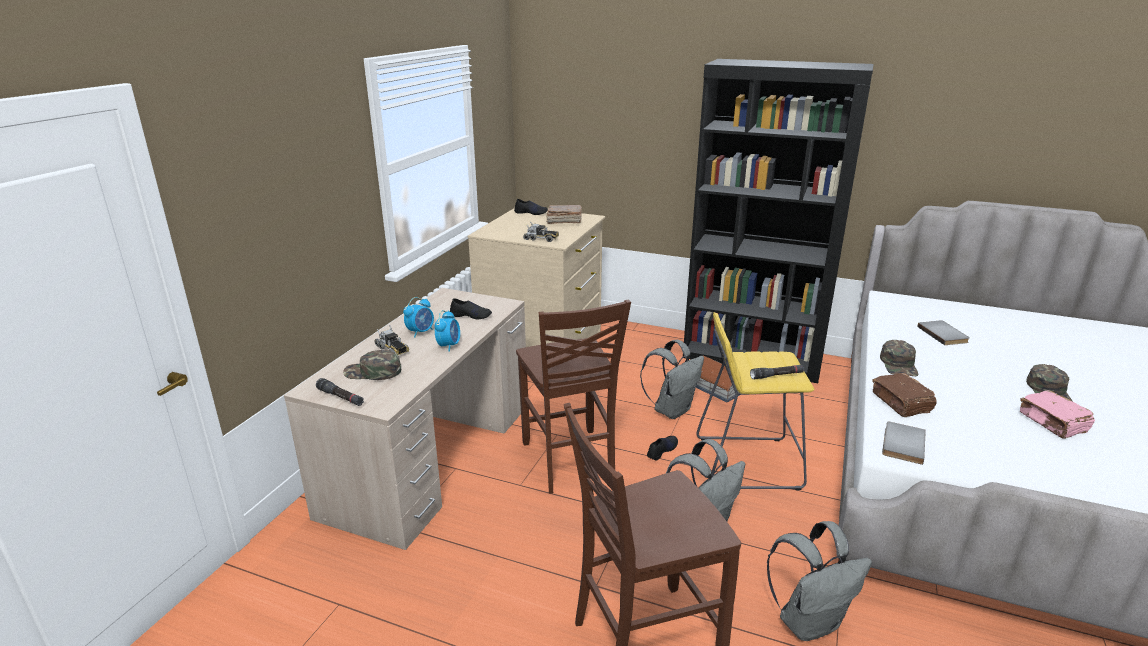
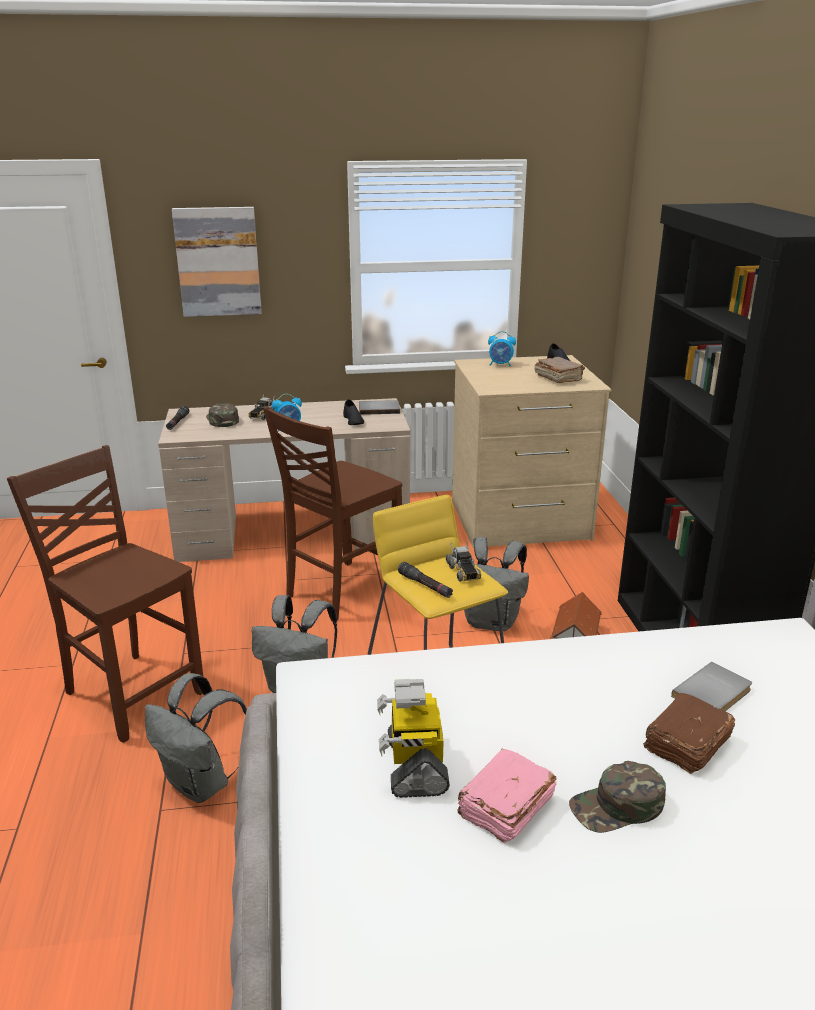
camera: 60 degrees right, 0 degrees up
alarm clock [403,297,434,337] -> alarm clock moved to [488,331,516,366]
toy truck [523,222,559,242] -> toy truck moved to [446,541,481,582]
black shoe [647,436,678,460] -> none
brown book [872,373,937,417] -> brown book moved to [643,693,735,774]
green cap [880,340,919,376] -> none
grey book [882,422,926,465] -> grey book moved to [359,400,400,415]
none -> picture [172,207,262,317]
none -> toy robot [377,679,450,798]

